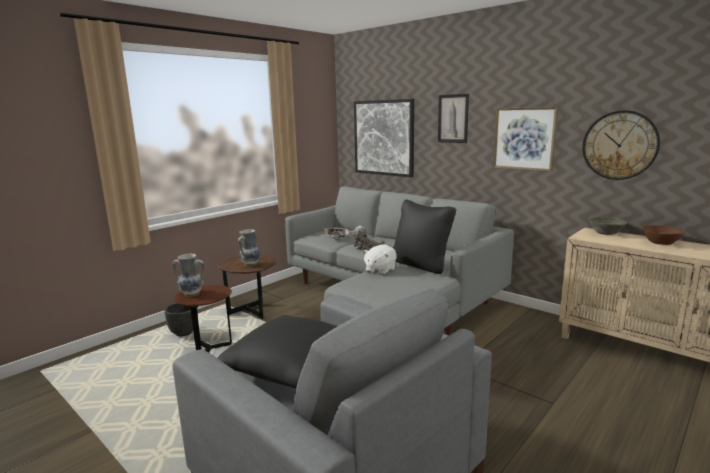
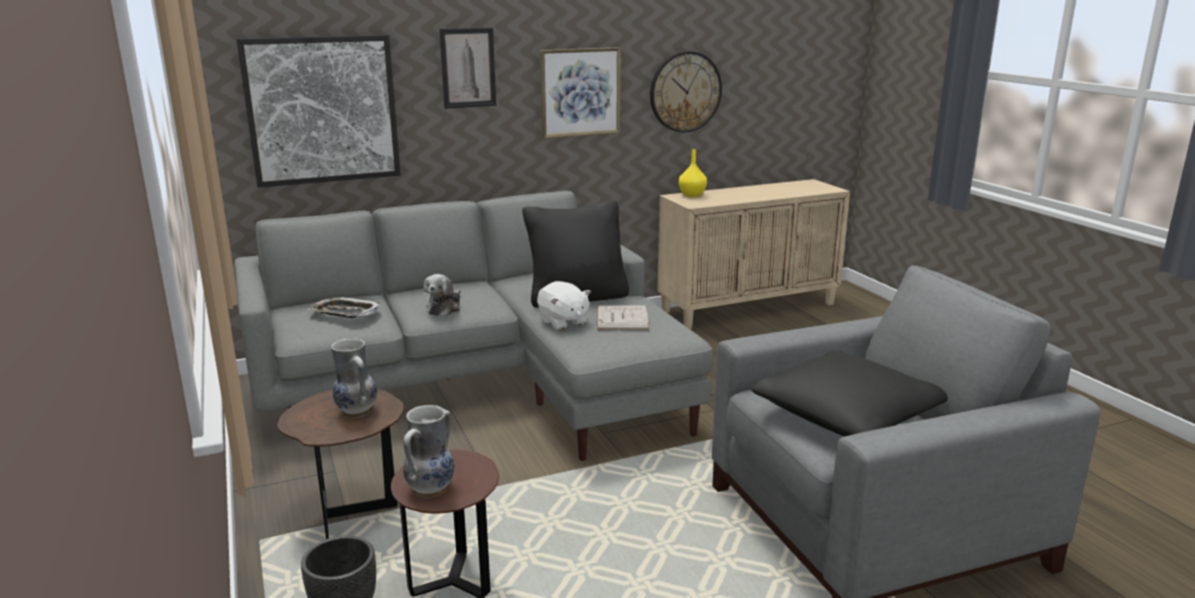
camera: 65 degrees left, 5 degrees up
grey bowl [589,217,627,235] -> yellow vase [679,149,707,197]
brown bowl [642,225,685,245] -> none
none -> white book [597,305,649,330]

